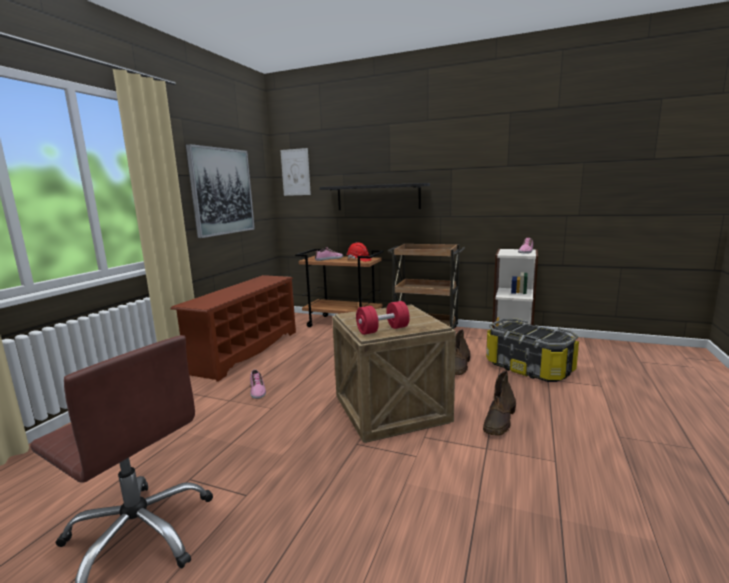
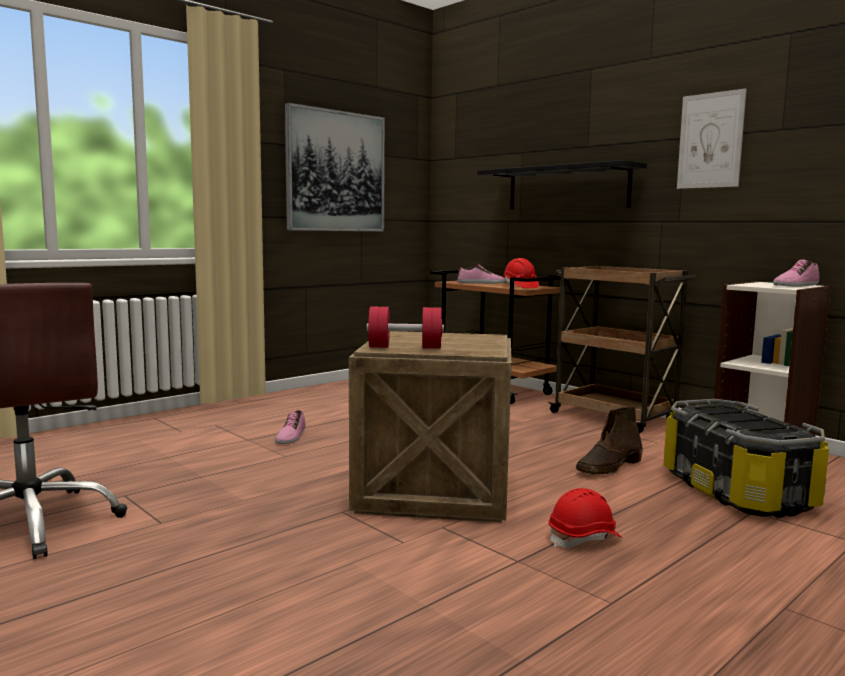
camera: 25 degrees right, 5 degrees down
brown shoe rack [170,275,296,382] -> none
picture [280,148,311,196] -> picture moved to [677,88,747,189]
brown boot [483,370,516,436] -> red hard hat [548,488,622,548]

